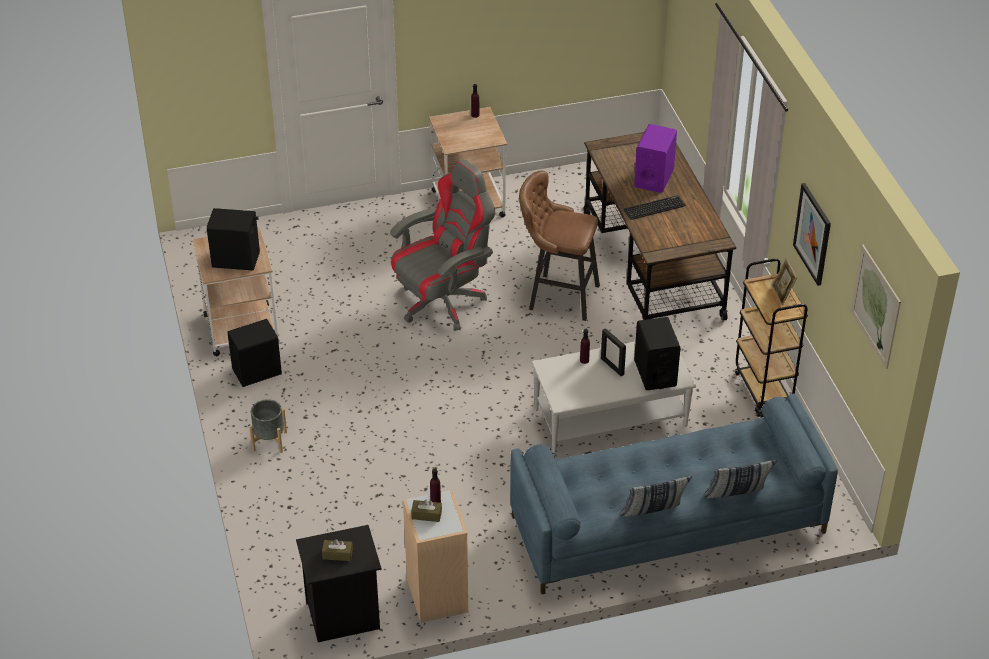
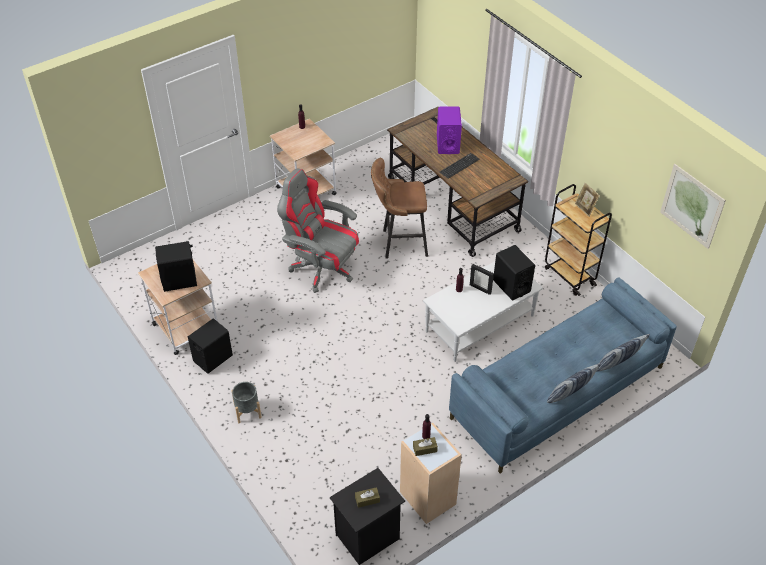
camera: 20 degrees left, 5 degrees up
grey office chair [390,160,495,331] -> grey office chair turned 90 degrees counterclockwise [277,169,359,293]
picture [793,183,831,286] -> none

